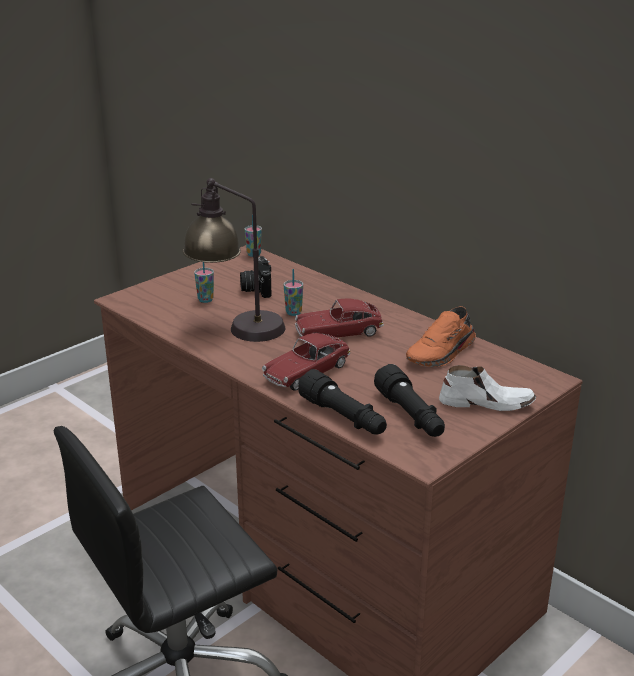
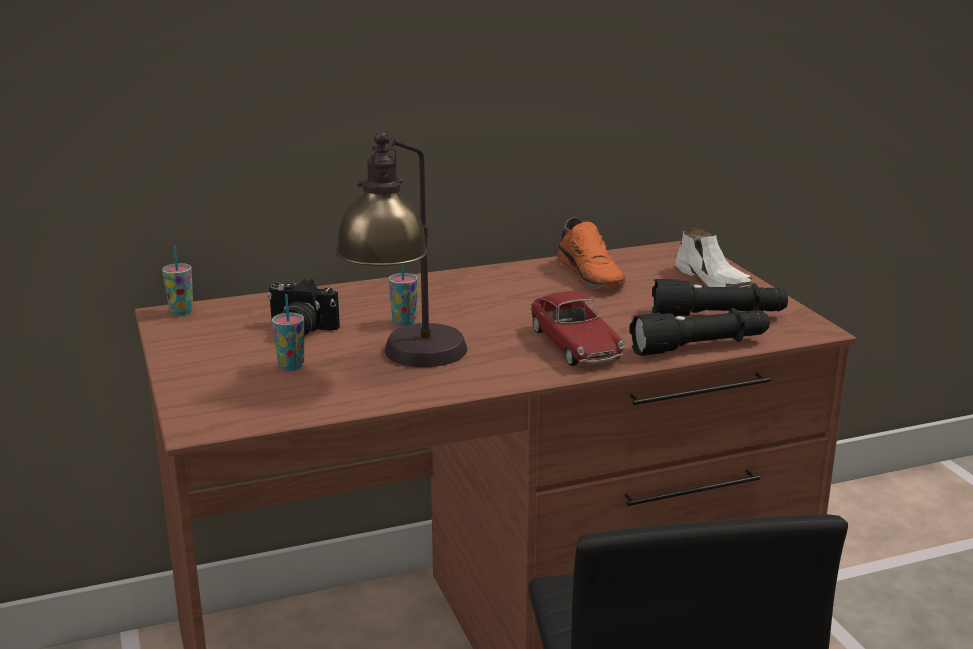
camera: 65 degrees left, 5 degrees down
toy car [295,298,384,338] -> none
white shoe [439,365,536,411] -> white shoe turned 120 degrees clockwise [675,228,753,287]

